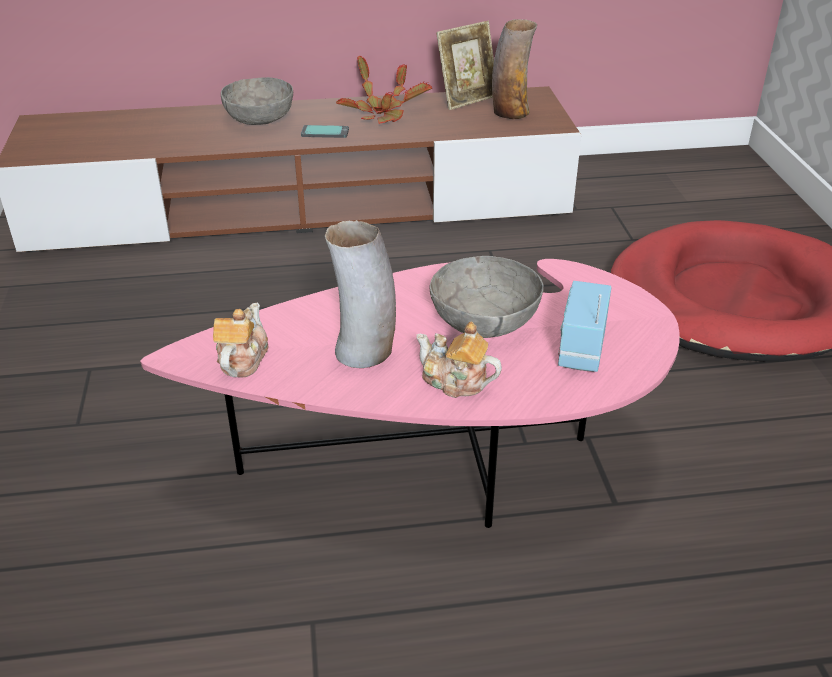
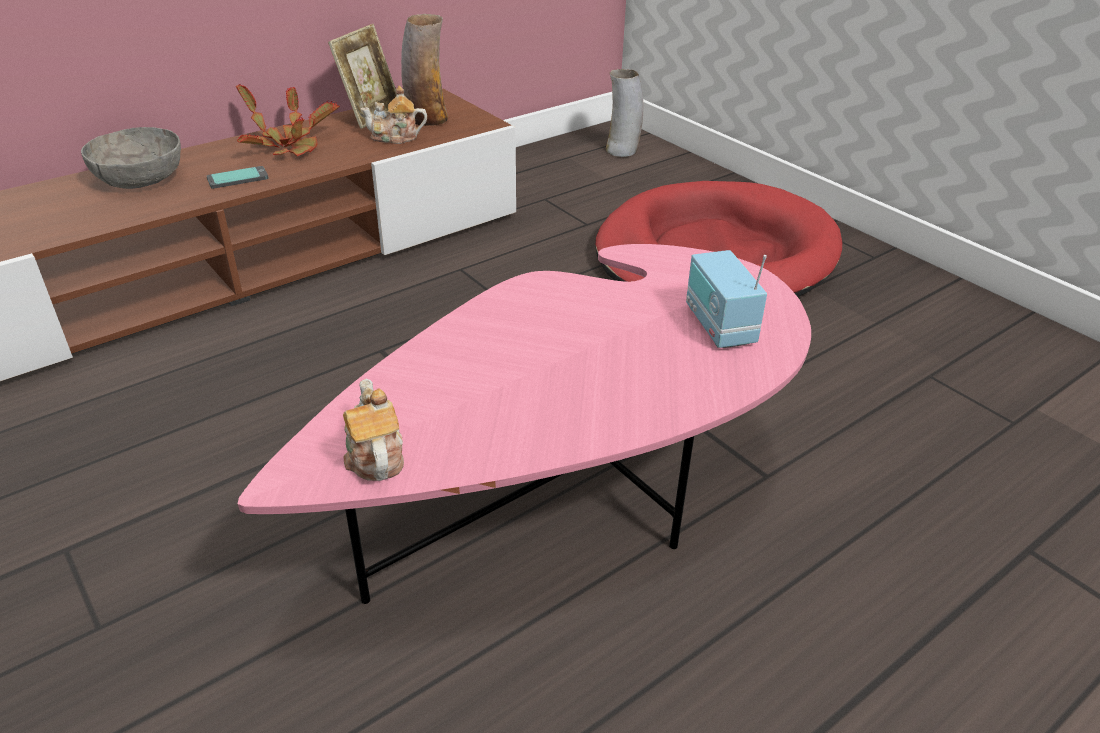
camera: 30 degrees left, 0 degrees up
vase [325,220,396,368] -> vase moved to [606,69,643,157]
teapot [416,321,502,398] -> teapot moved to [360,86,427,144]
grey bowl [429,256,543,338] -> none

